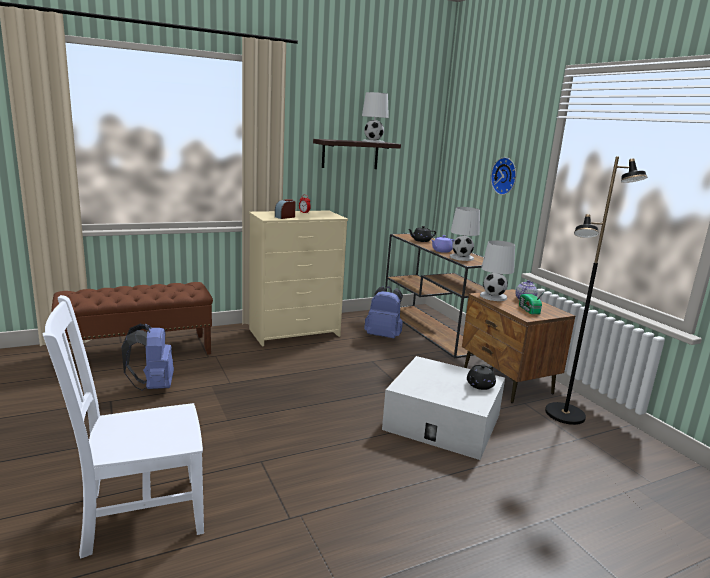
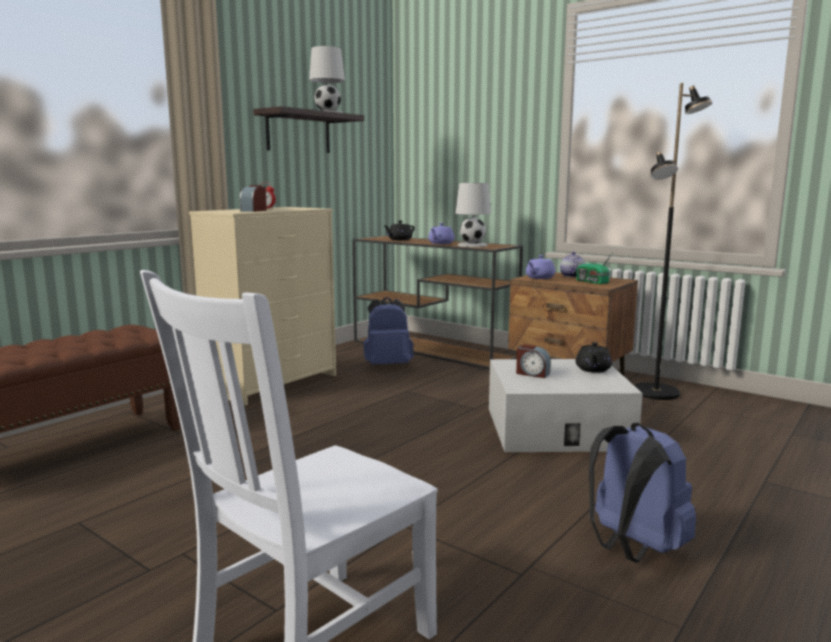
camera: 25 degrees left, 5 degrees down
blue backpack [121,324,174,391] -> blue backpack moved to [589,423,696,563]
white table lamp [480,240,515,301] -> purple teapot [526,255,555,279]
wall clock [491,157,516,195] -> none
none -> alarm clock [516,344,551,378]

